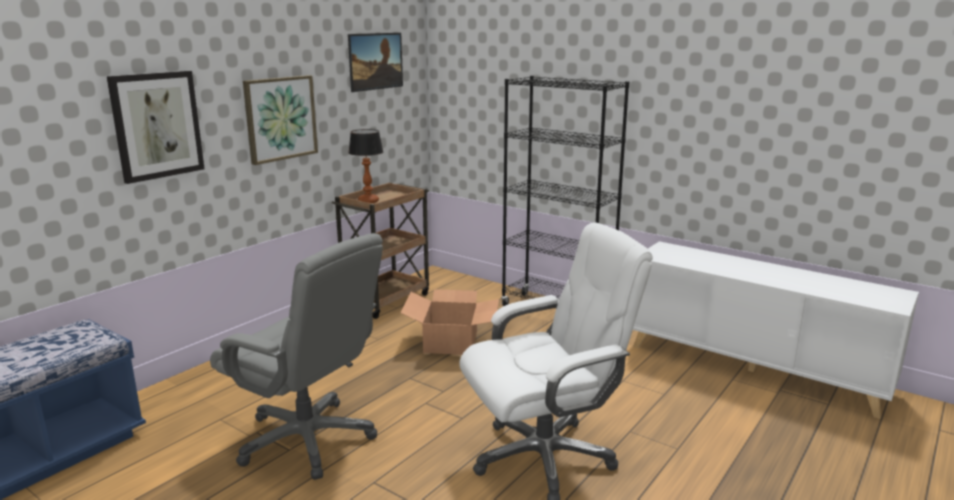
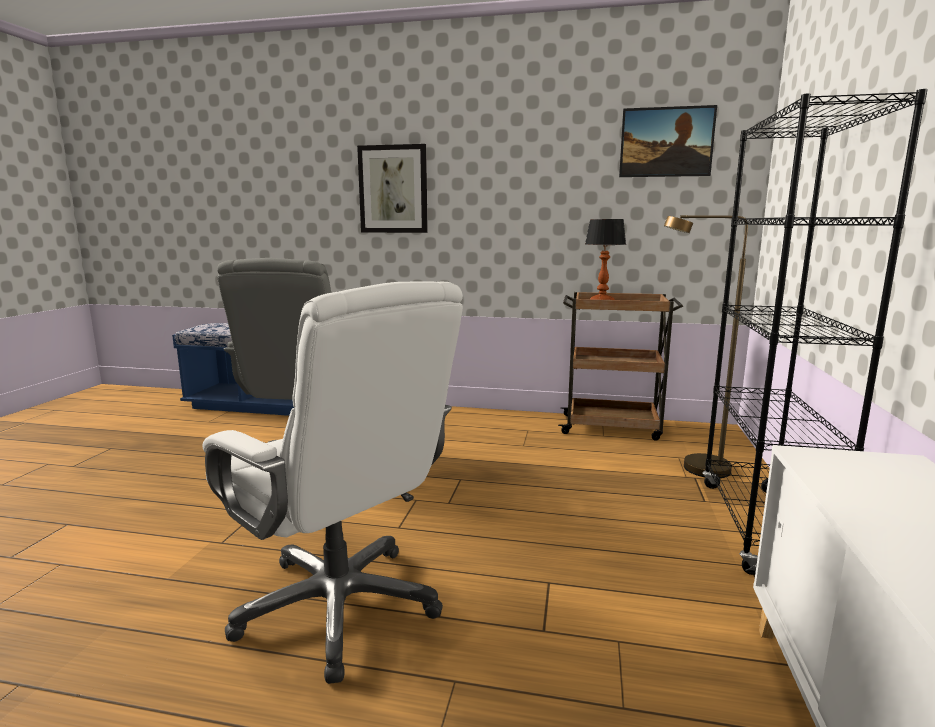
camera: 65 degrees right, 5 degrees down
picture [243,75,318,165] -> none
cardboard box [400,289,499,355] -> none
none -> brown floor lamp [664,215,748,478]

